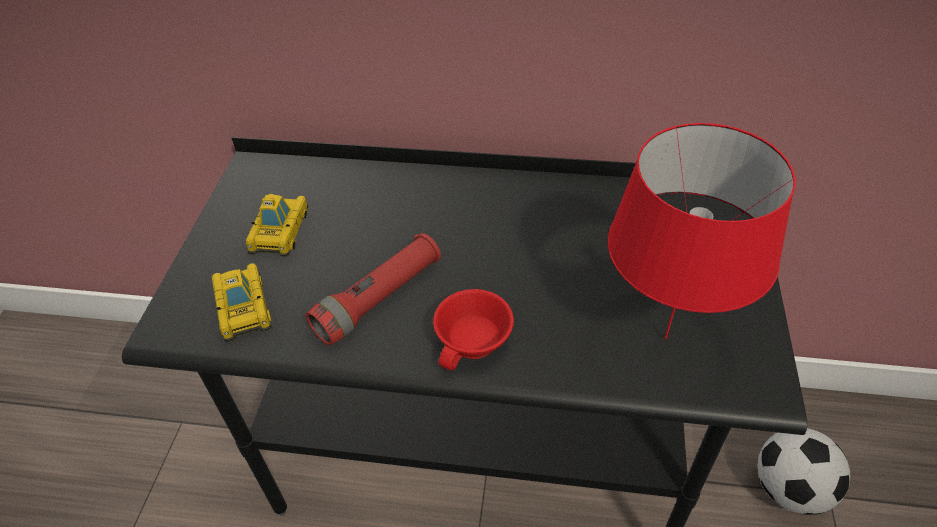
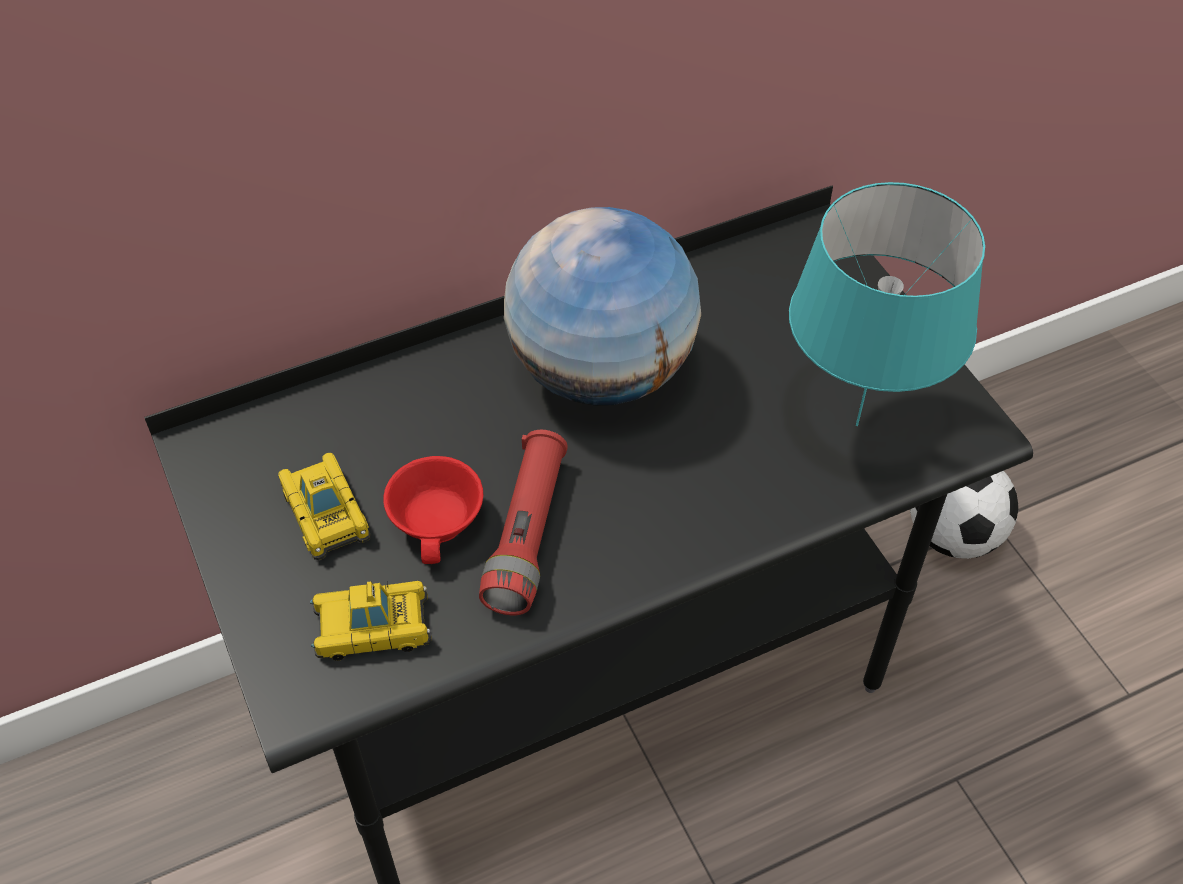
camera: 35 degrees left, 5 degrees up
toy car [212,263,272,342] -> toy car turned 45 degrees counterclockwise [310,581,431,661]
red cup [433,289,514,370] -> red cup moved to [383,456,483,564]
red table lamp [608,123,795,339] -> turquoise table lamp [789,182,985,426]
none -> globe [504,207,701,406]

